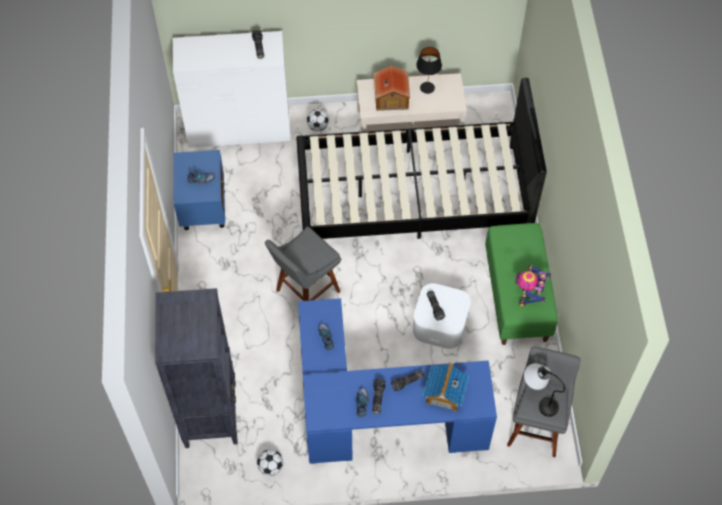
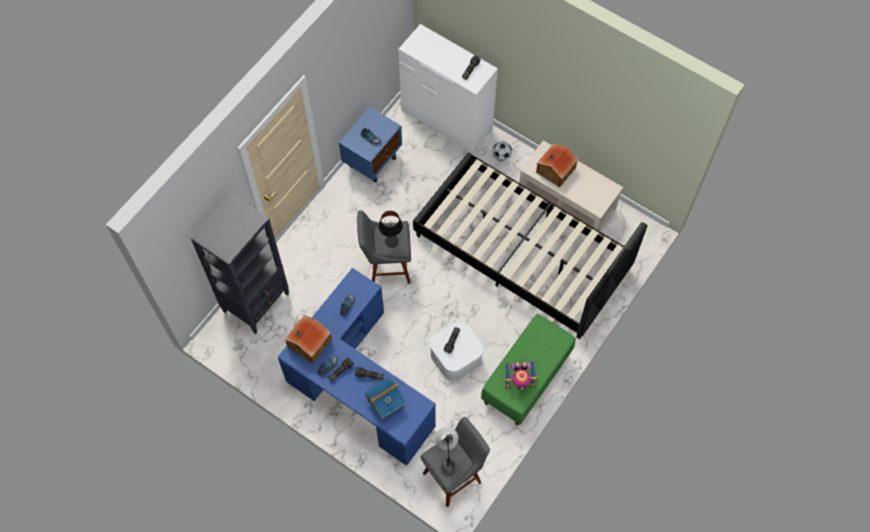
camera: 40 degrees right, 5 degrees up
football [257,449,283,476] -> none
black table lamp [416,47,442,94] -> black table lamp moved to [379,211,403,248]
toy robot [515,265,551,306] -> toy robot turned 150 degrees counterclockwise [505,361,538,390]
none -> toy house [285,315,332,364]

